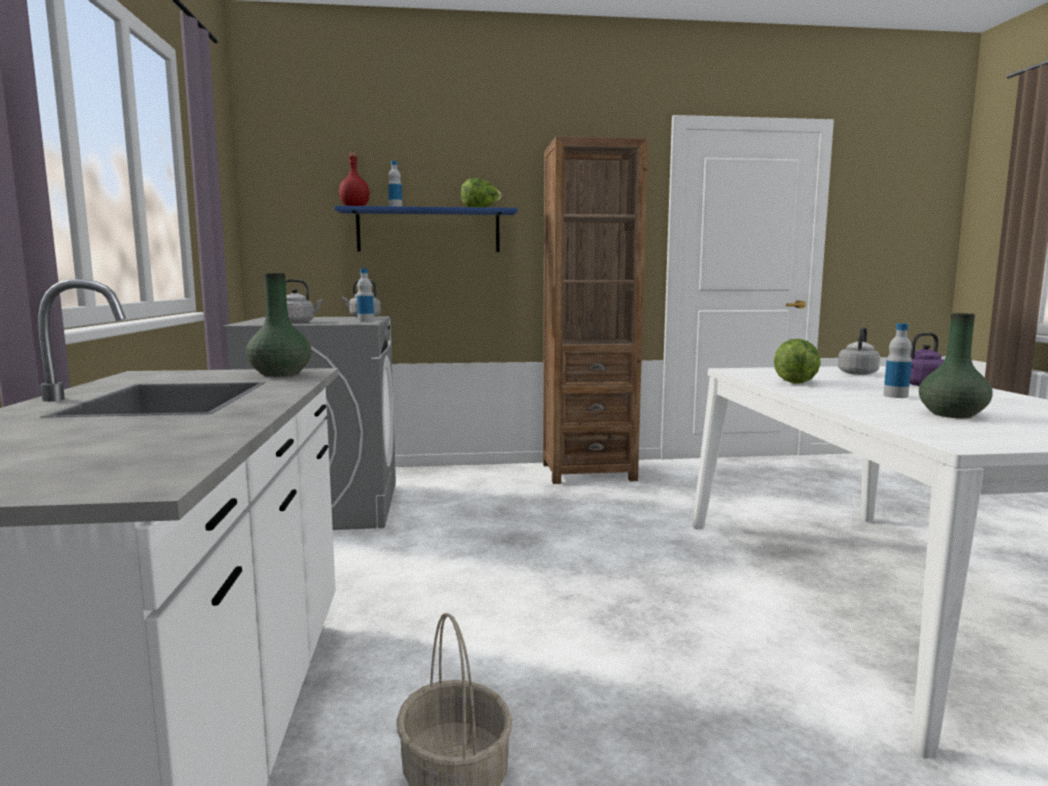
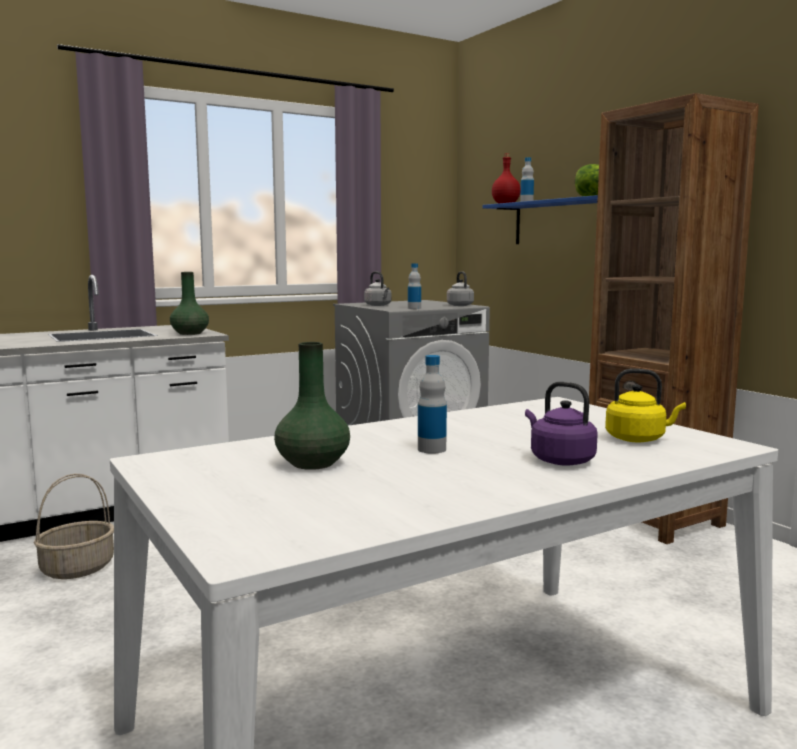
camera: 65 degrees right, 0 degrees up
lettuce [774,339,821,384] -> none
grey kettle [838,327,880,375] -> yellow kettle [605,369,686,442]

